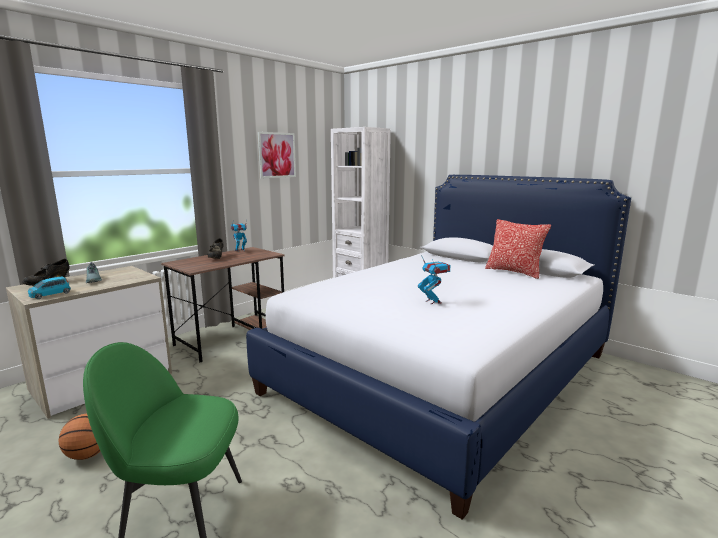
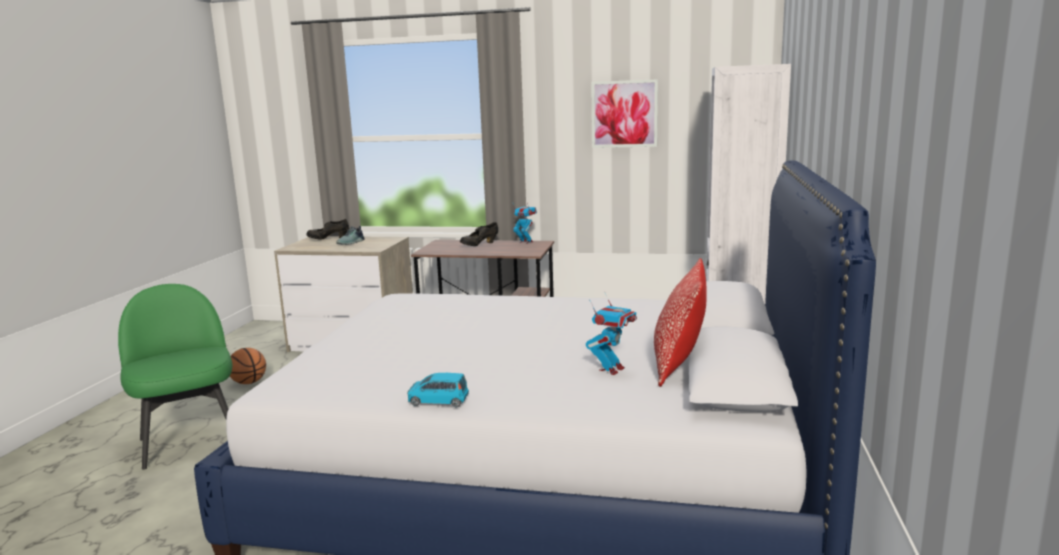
camera: 60 degrees right, 0 degrees up
blue toy car [28,277,71,299] -> blue toy car moved to [407,373,469,408]
toy robot [418,255,450,304] -> toy robot moved to [586,291,637,375]

